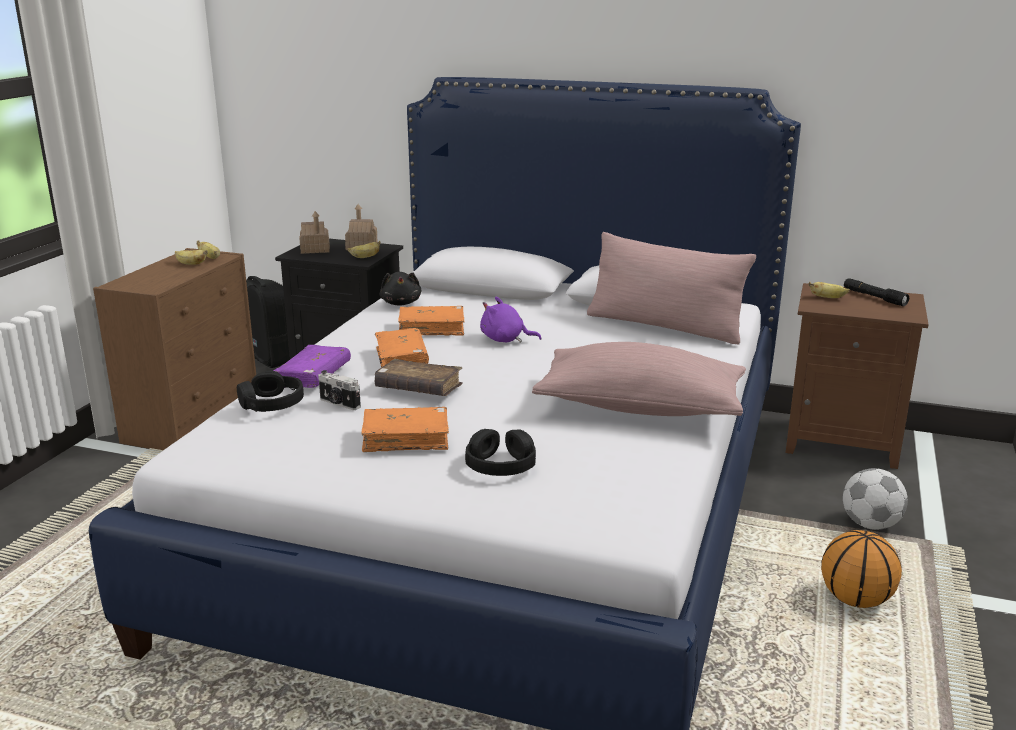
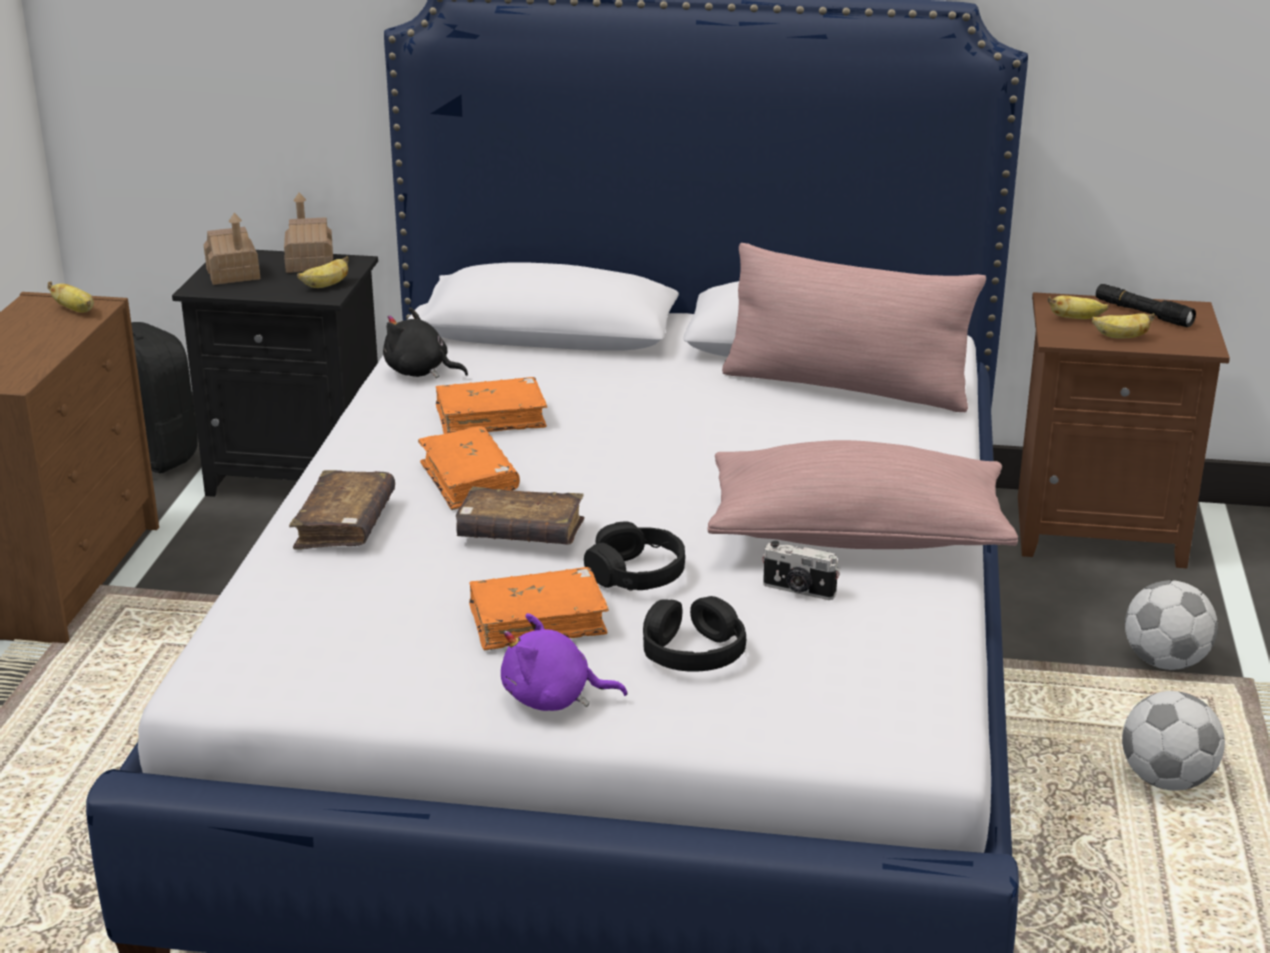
camera: 10 degrees left, 5 degrees up
banana [175,250,208,265] -> banana moved to [1092,313,1155,339]
black headphones [237,371,304,412] -> black headphones moved to [584,522,685,591]
purple book [273,345,351,388] -> brown book [289,470,395,549]
camera [318,370,361,410] -> camera moved to [762,541,840,600]
black plush toy [380,272,422,306] -> black plush toy turned 135 degrees clockwise [383,307,468,378]
purple plush toy [480,297,542,343] -> purple plush toy moved to [501,613,627,711]
basketball [821,530,902,608] -> football [1122,691,1225,791]

